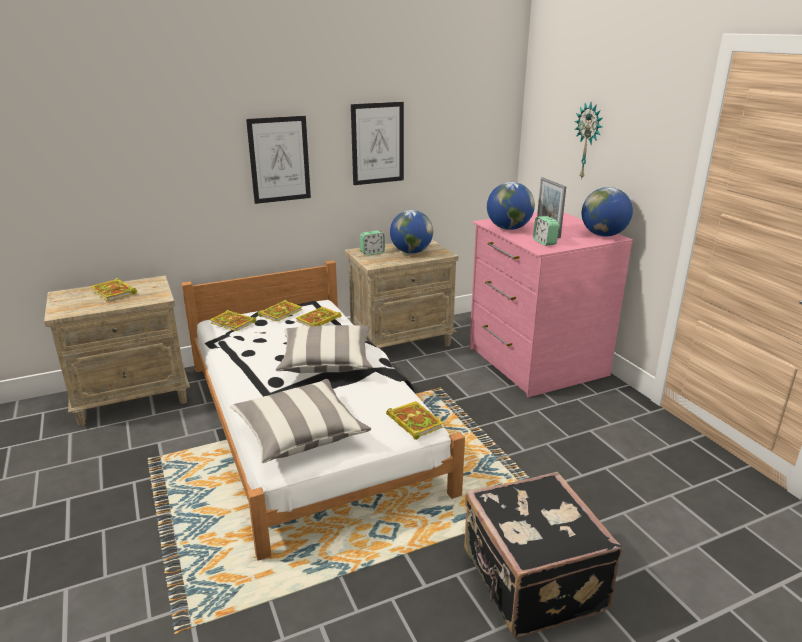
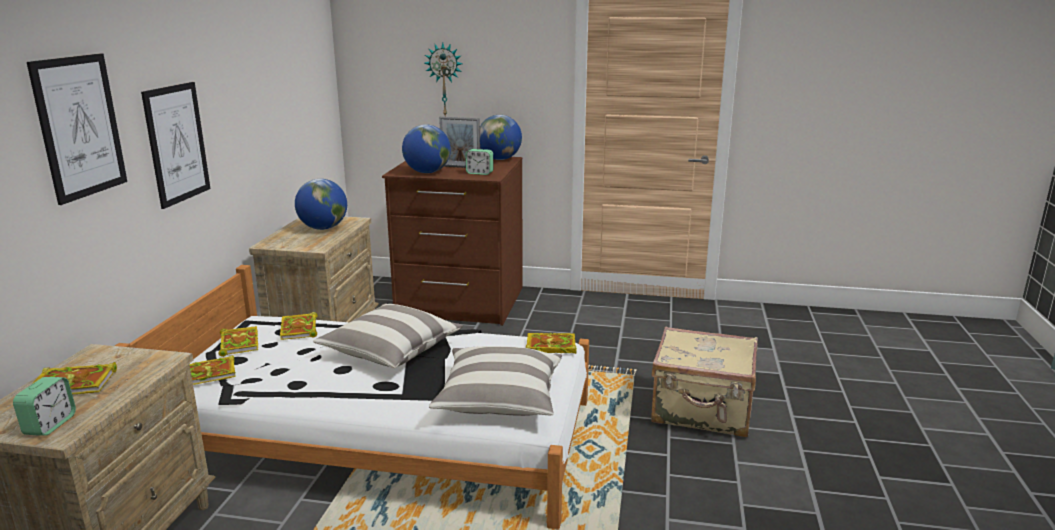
camera: 55 degrees left, 5 degrees down
picture [351,102,404,185] -> picture moved to [27,53,127,205]
alarm clock [360,230,385,255] -> alarm clock moved to [13,377,76,436]
black suitcase [464,472,622,637] -> beige suitcase [651,327,758,437]
pink dresser [469,212,633,397] -> brown dresser [382,157,523,326]

